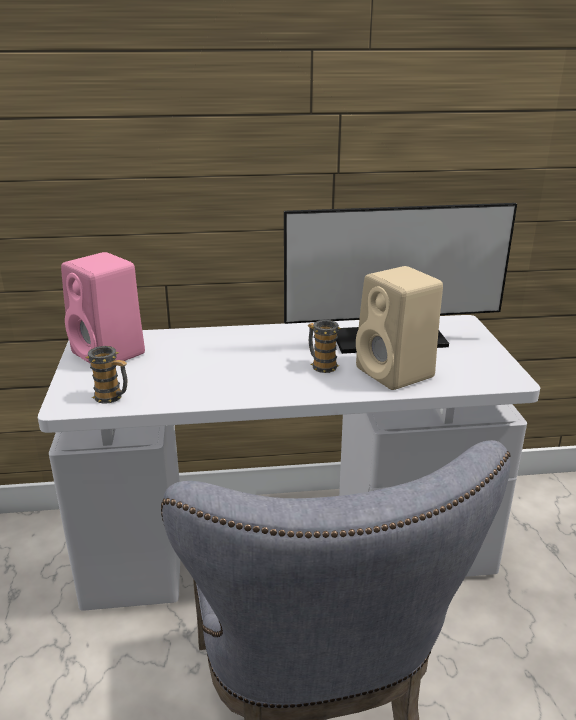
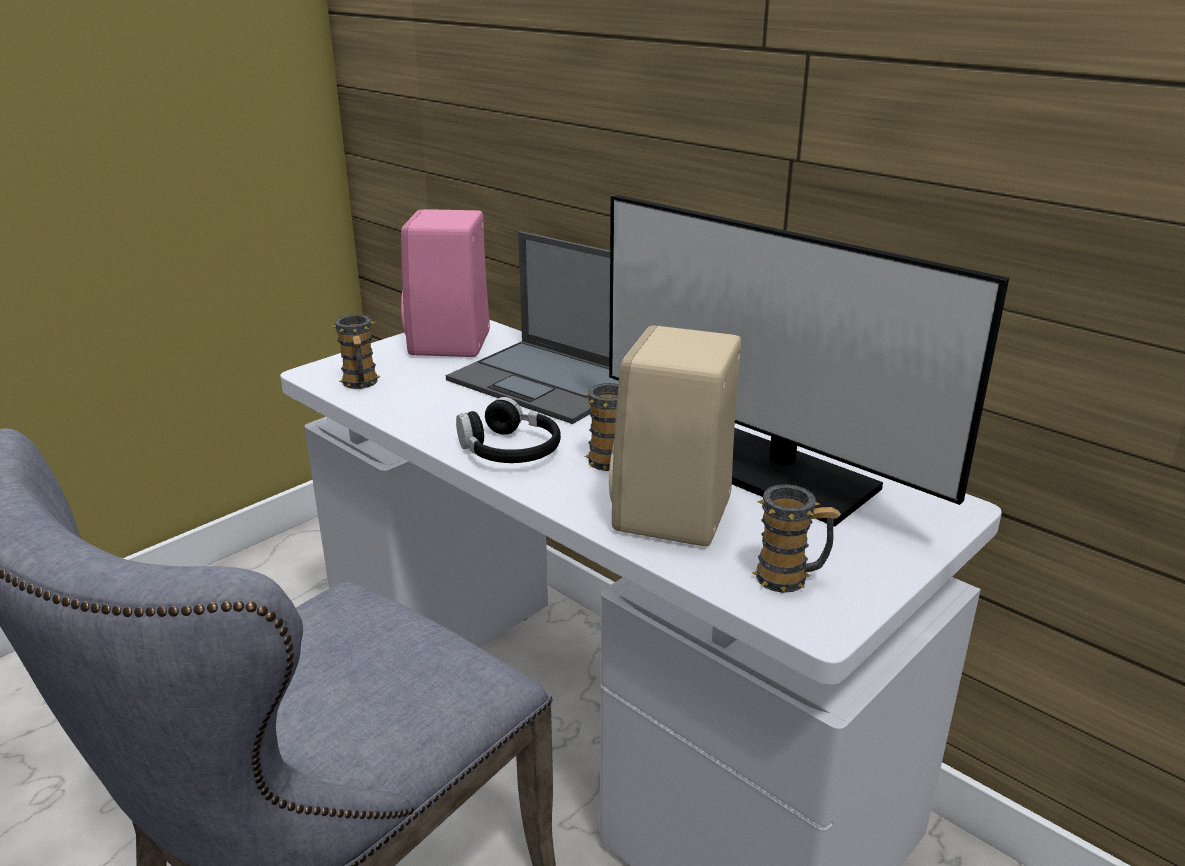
camera: 50 degrees right, 0 degrees up
none -> laptop [446,231,619,424]
none -> black headphones [456,397,561,463]
none -> mug [752,484,841,593]

